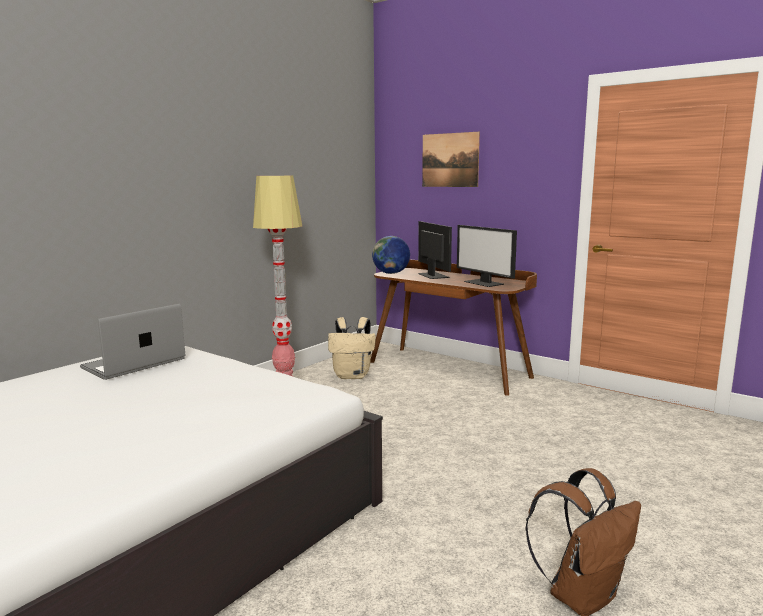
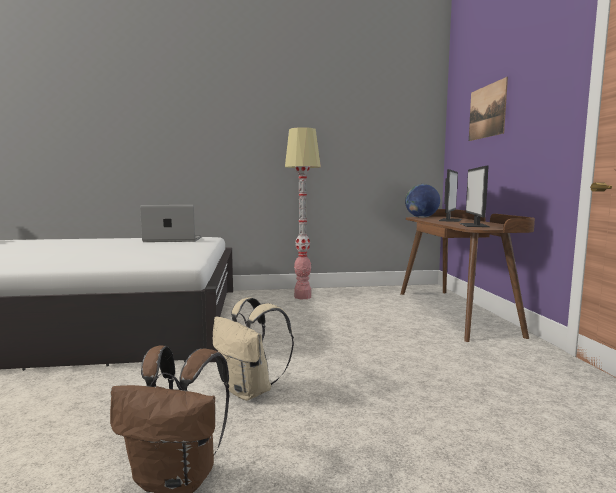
camera: 45 degrees right, 5 degrees down
beige backpack [328,317,376,379] -> beige backpack moved to [213,297,294,401]

